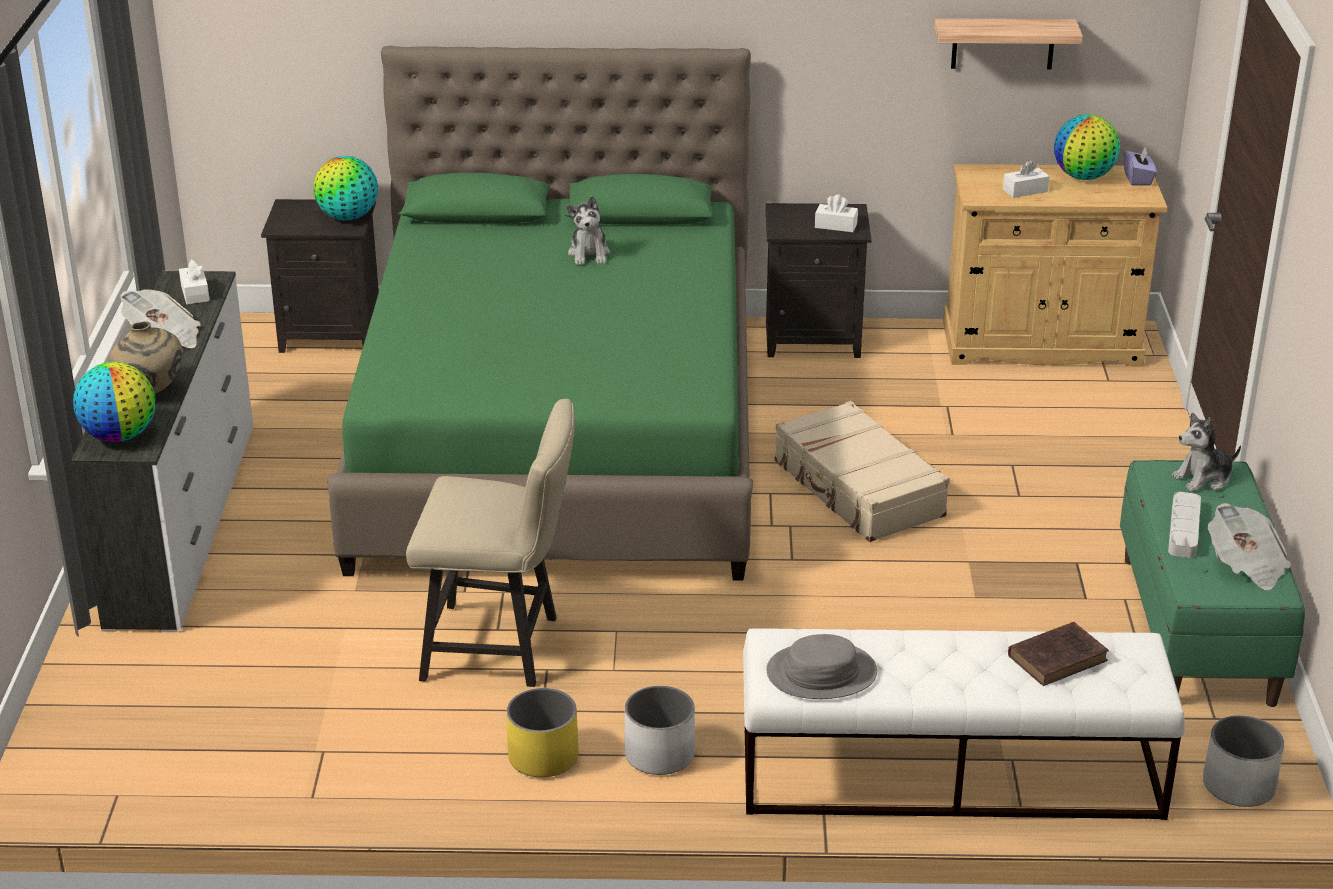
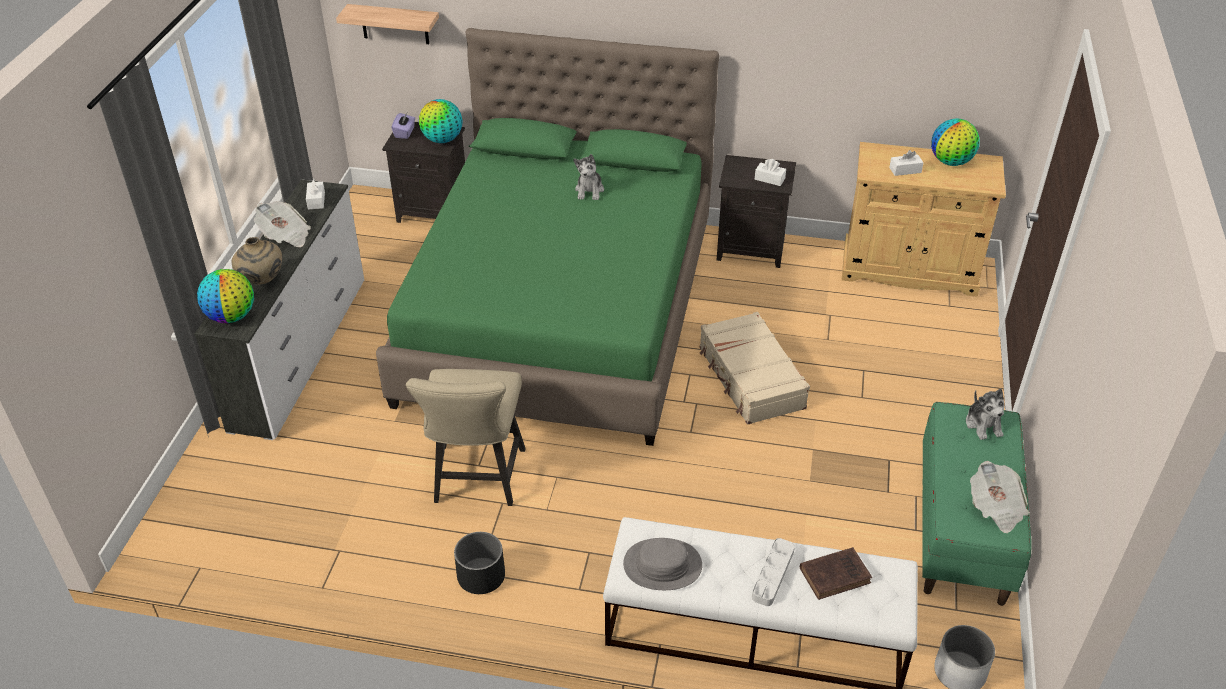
camera: 10 degrees right, 10 degrees up
beige chair [406,399,575,687] -> beige chair turned 75 degrees clockwise [406,369,526,506]
yellow planter [506,688,579,777] -> black planter [454,532,505,594]
white planter [624,685,695,775] -> none
shelf [934,18,1083,70] -> shelf moved to [336,4,439,44]
purple tissue box [1124,147,1157,186] -> purple tissue box moved to [392,113,415,139]
grey tray [1168,492,1201,558] -> grey tray moved to [752,538,795,606]
plush toy [1172,413,1241,492] -> plush toy turned 90 degrees counterclockwise [966,389,1005,440]

